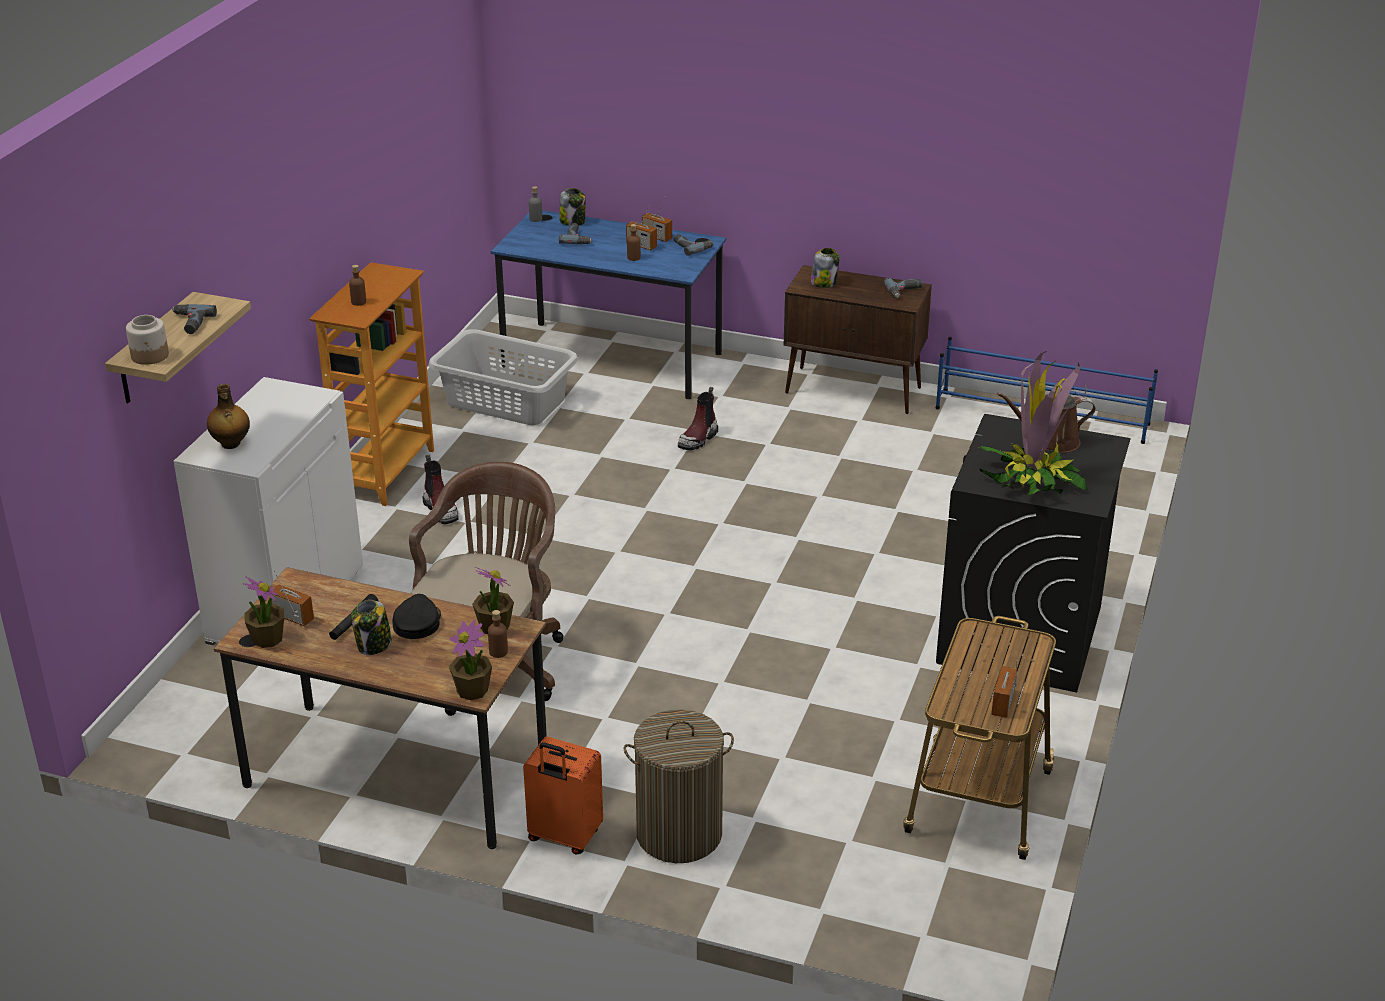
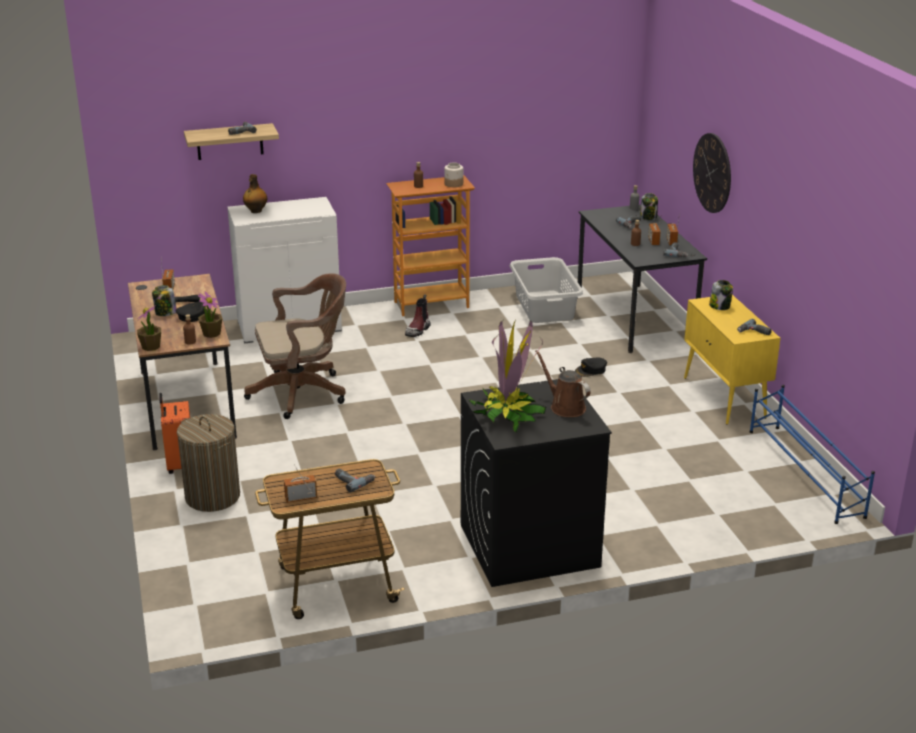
camera: 55 degrees right, 5 degrees down
jar [126,315,169,365] -> jar moved to [444,163,463,187]
potted plant [243,576,284,648] -> none
blue desk [491,210,726,399] -> black desk [578,204,707,353]
boot [678,387,718,450] -> black cap [575,357,607,377]
brown cabinet [784,265,932,414] -> yellow cabinet [684,295,781,425]
none -> power drill [335,469,375,493]
none -> wall clock [693,133,731,213]

